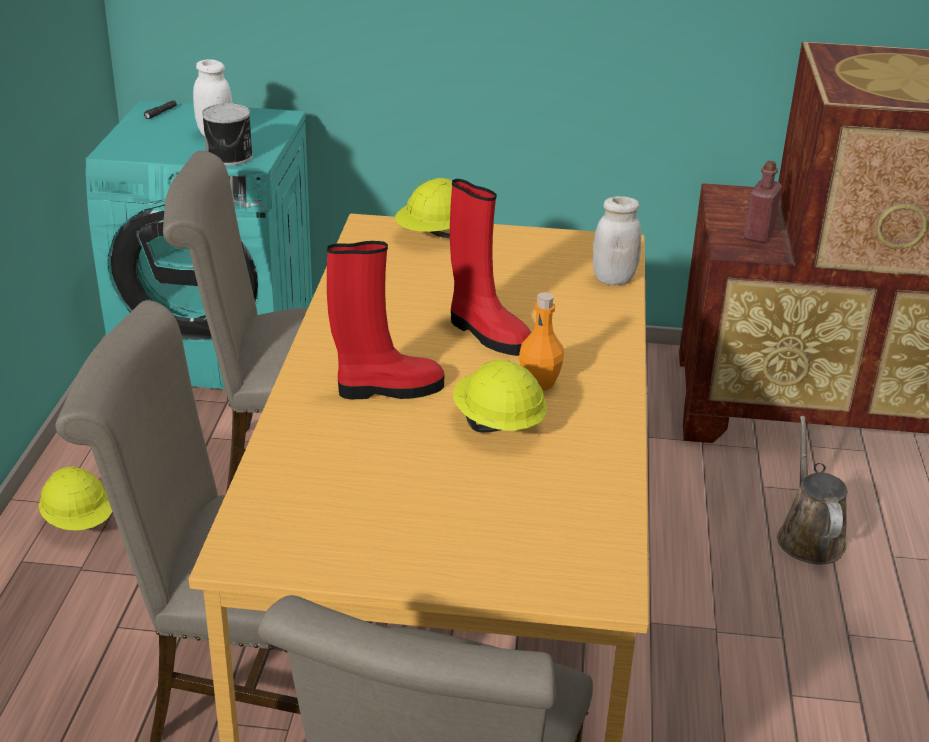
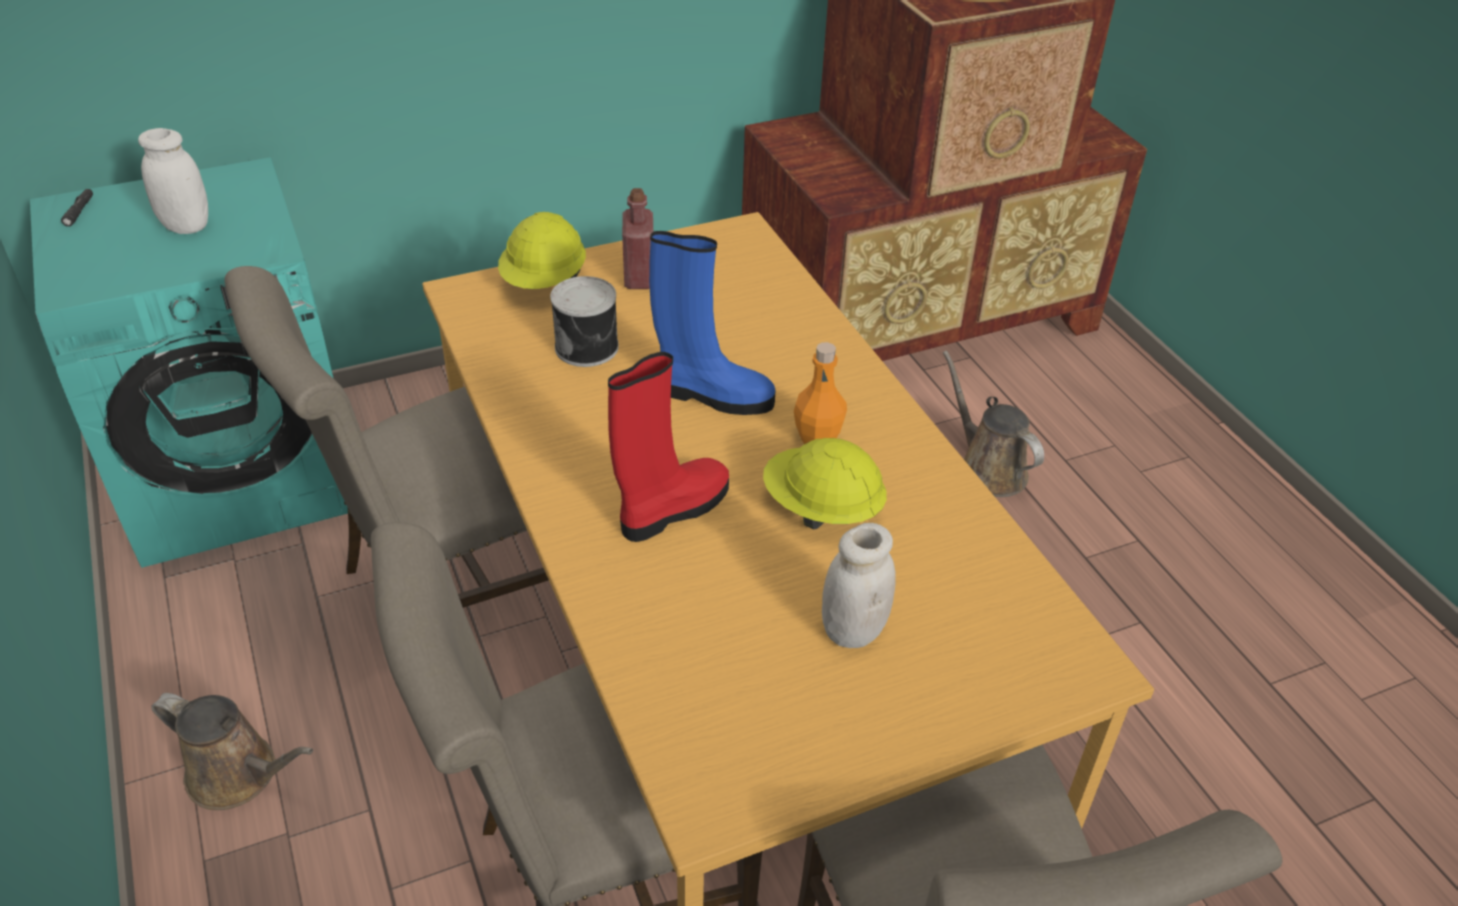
camera: 30 degrees left, 10 degrees up
yellow hard hat [39,466,112,531] -> brown watering can [151,693,313,810]
can [202,103,253,166] -> can moved to [550,276,619,367]
red boot [450,179,531,356] -> blue boot [649,231,776,415]
white jar [593,196,641,285] -> white jar moved to [822,523,896,648]
red bottle [744,160,782,243] -> red bottle moved to [622,188,653,289]

